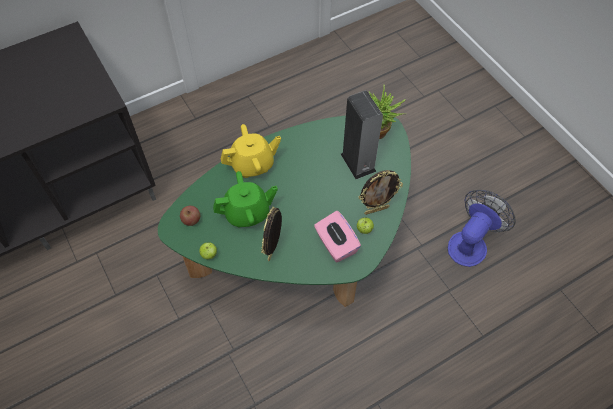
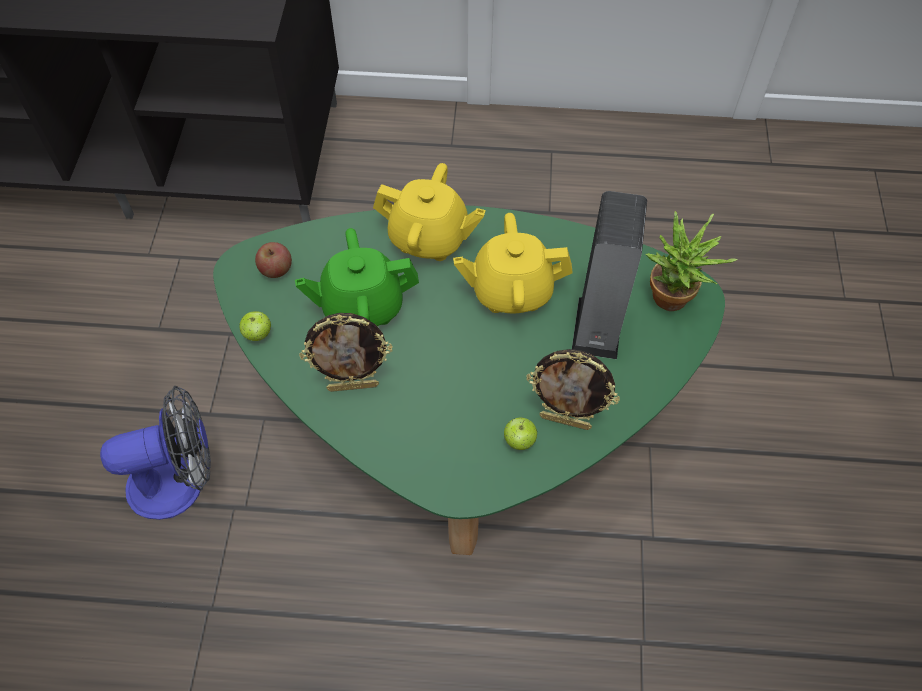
camera: 35 degrees right, 0 degrees up
green teapot [213,171,278,227] -> green teapot turned 150 degrees clockwise [295,228,419,326]
picture frame [261,207,282,261] -> picture frame turned 150 degrees counterclockwise [299,313,393,392]
pink tissue box [314,211,361,262] -> none
fan [448,190,516,267] -> fan moved to [100,386,211,520]
none -> yellow teapot [453,213,573,313]

